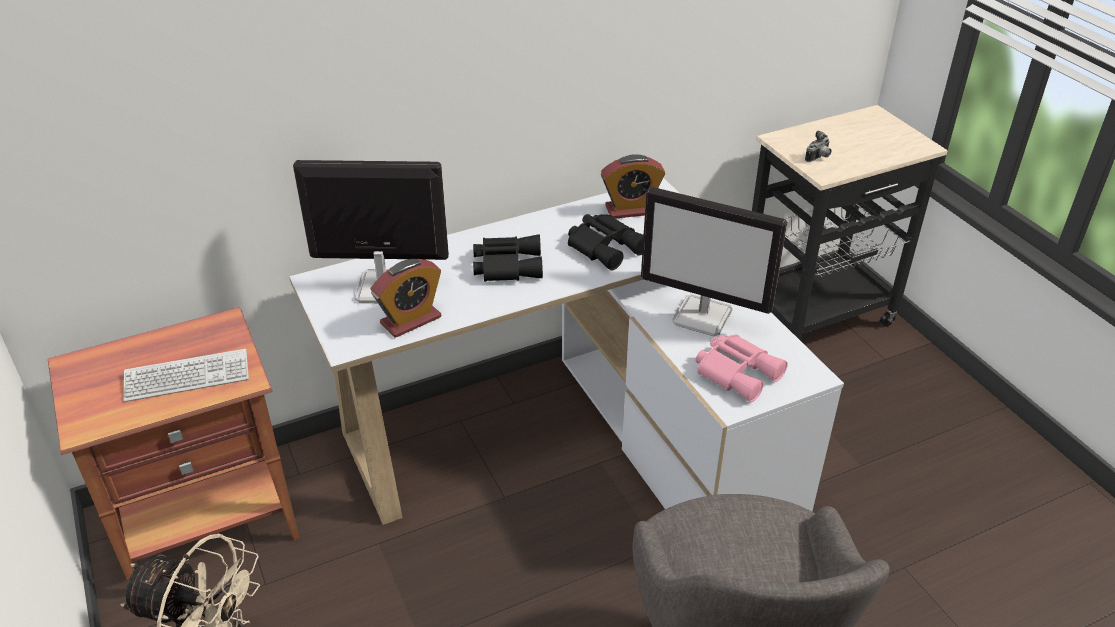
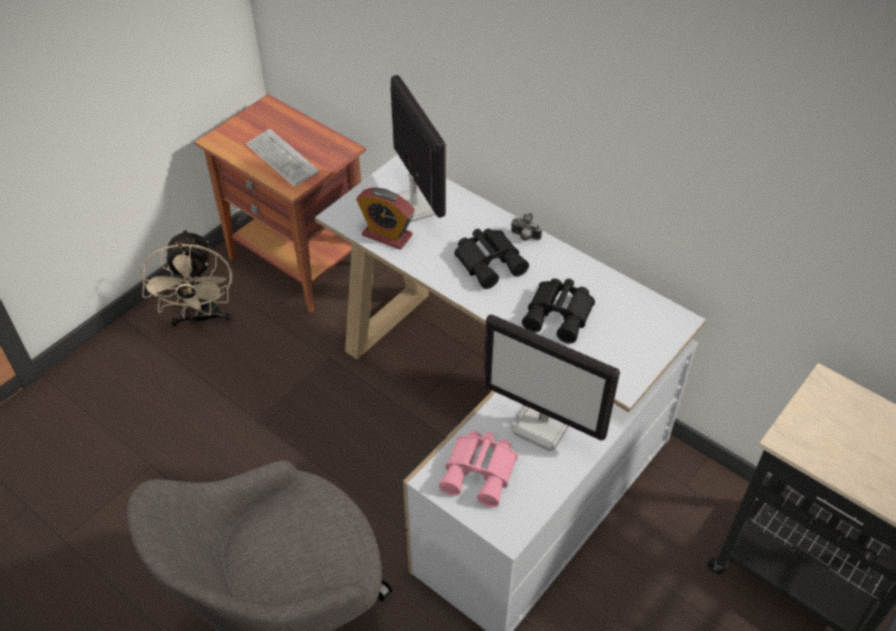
camera: 65 degrees right, 10 degrees up
alarm clock [601,154,665,219] -> none
monitor [641,187,787,336] -> monitor turned 60 degrees counterclockwise [483,314,620,451]
camera [805,131,832,162] -> camera moved to [511,213,542,241]

